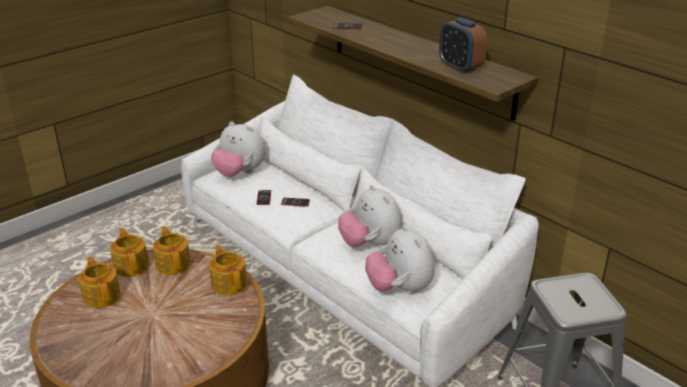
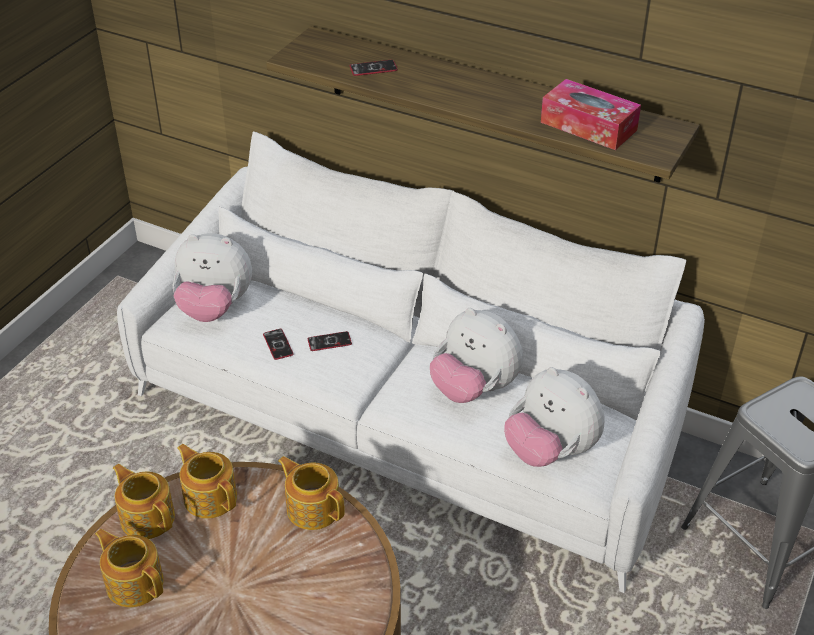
camera: 20 degrees left, 10 degrees up
alarm clock [439,17,487,74] -> tissue box [541,79,641,150]

